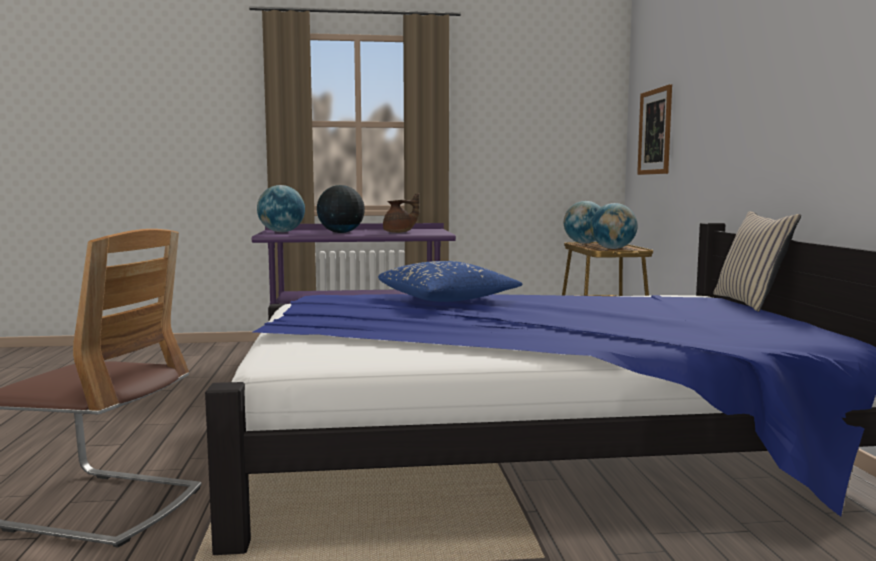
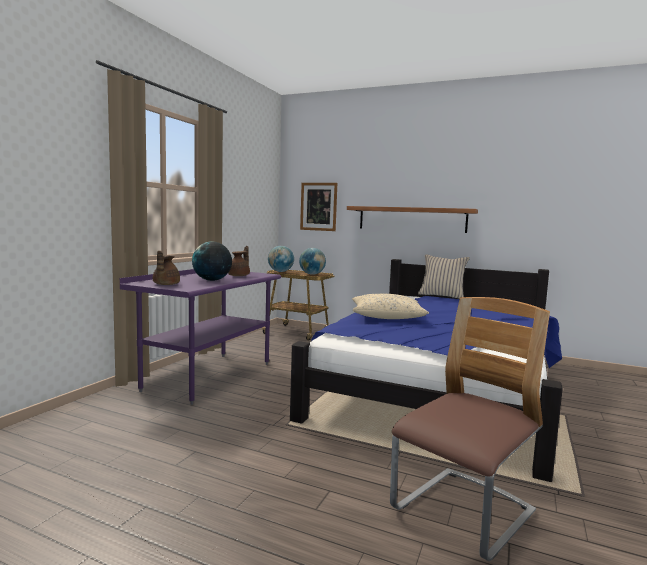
camera: 60 degrees left, 0 degrees up
globe [257,185,305,232] -> brown teapot [153,251,180,285]
blue pillow [378,261,522,302] -> beige pillow [352,294,429,319]
none -> shelf [347,206,478,233]

